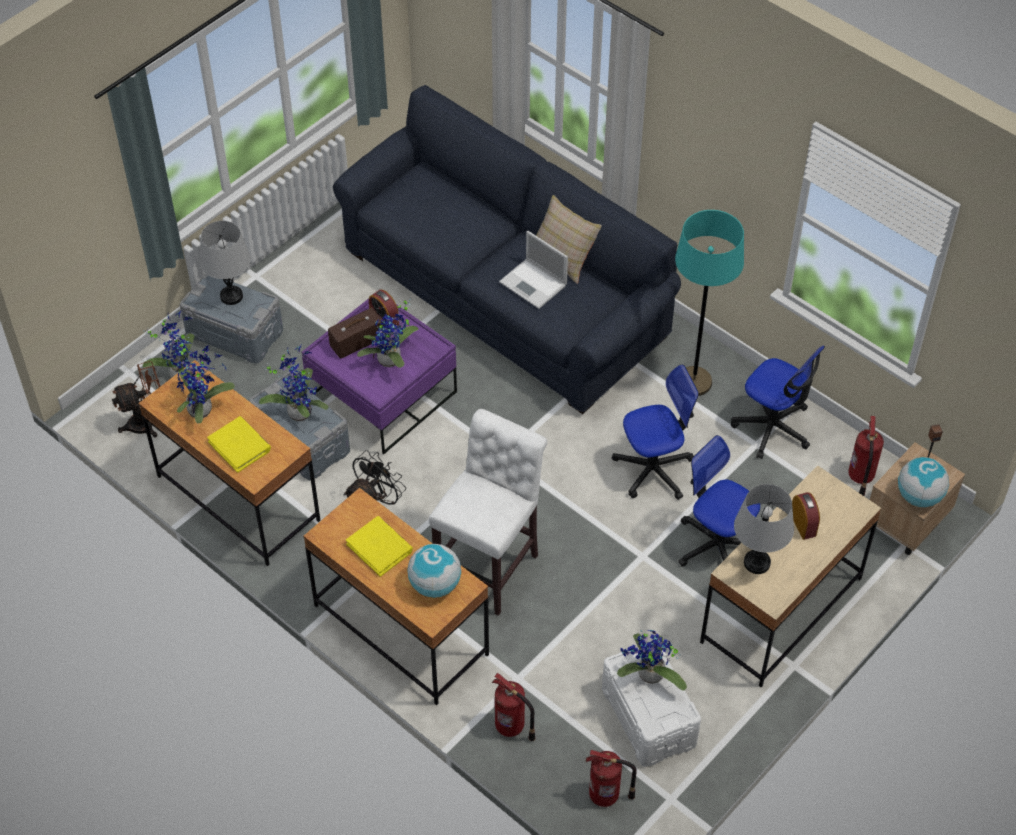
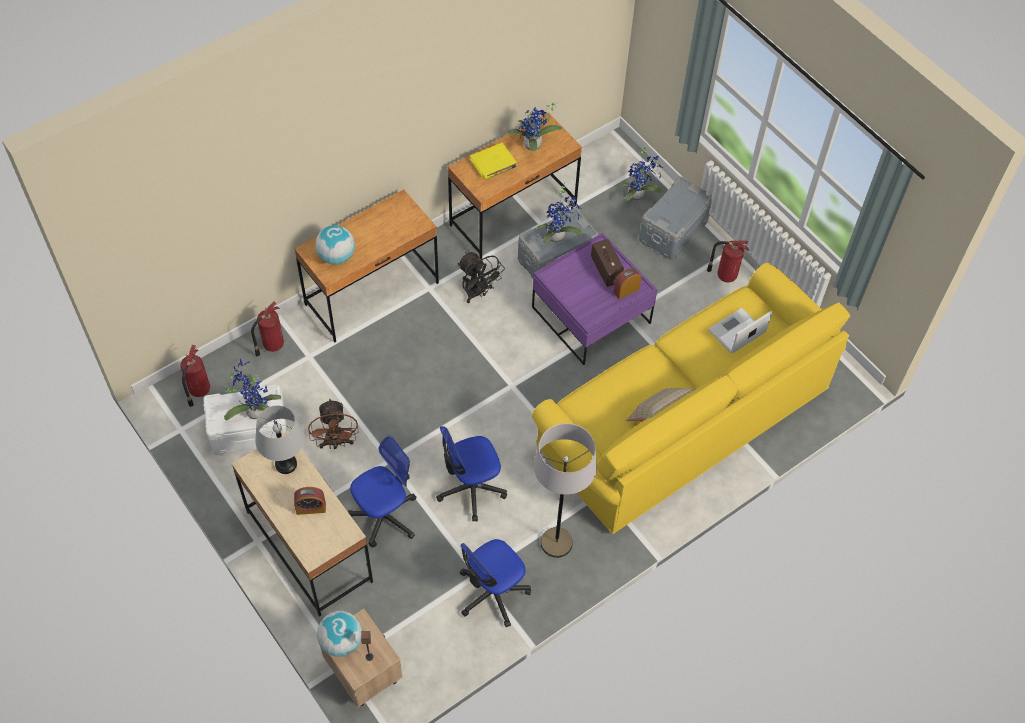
camera: 100 degrees right, 5 degrees up
brown fan [112,361,160,437] -> brown fan moved to [308,399,358,449]
grey table lamp [200,221,251,305] -> none
blue sofa [333,85,681,414] -> yellow sofa [532,263,851,534]
yellow book [346,516,413,577] -> none
potted plant [357,299,419,368] -> none
white stool [429,409,547,616] -> none
laptop [499,231,568,309] -> laptop moved to [708,308,772,354]
office chair [612,365,699,500] -> office chair turned 75 degrees clockwise [436,426,507,522]
turquoise floor lamp [675,210,744,396] -> grey floor lamp [534,423,597,558]
fire extinguisher [848,416,884,496] -> fire extinguisher moved to [707,240,749,282]

